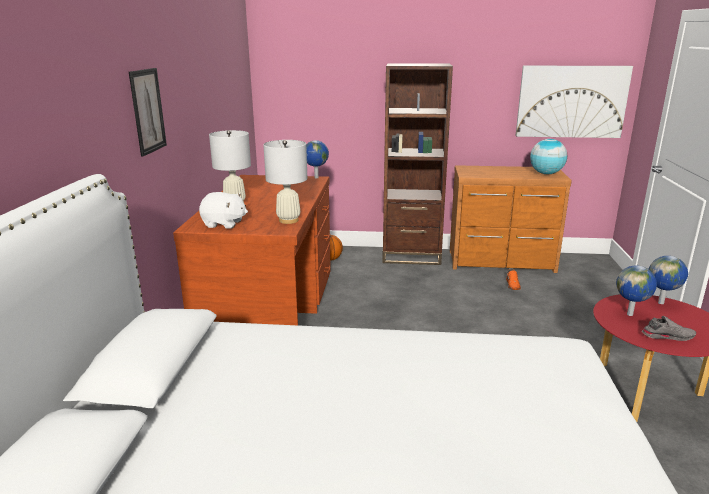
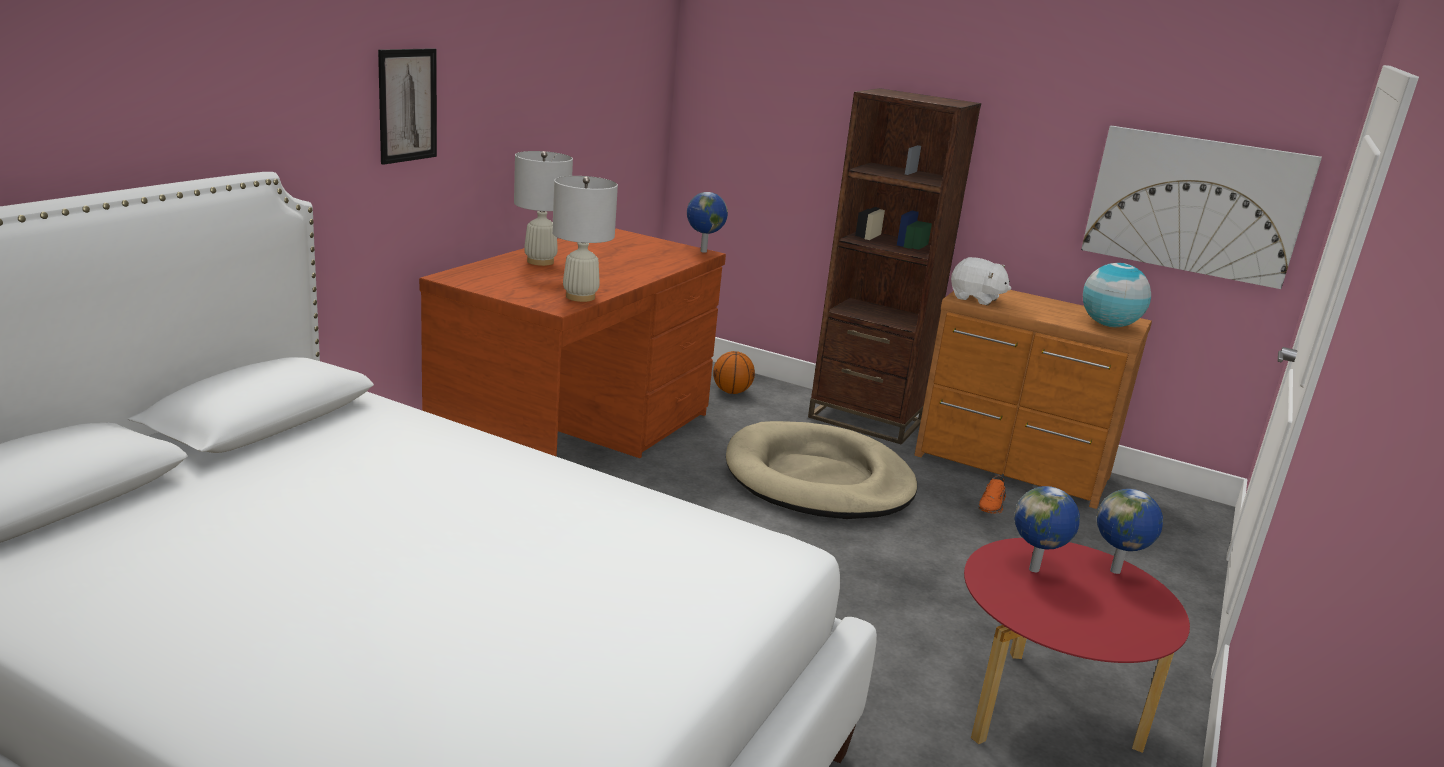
camera: 20 degrees right, 0 degrees up
white plush toy [199,192,248,228] -> white plush toy moved to [951,257,1011,306]
grey shoe [642,316,696,341] -> none
none -> beige dog bed [726,421,917,519]

